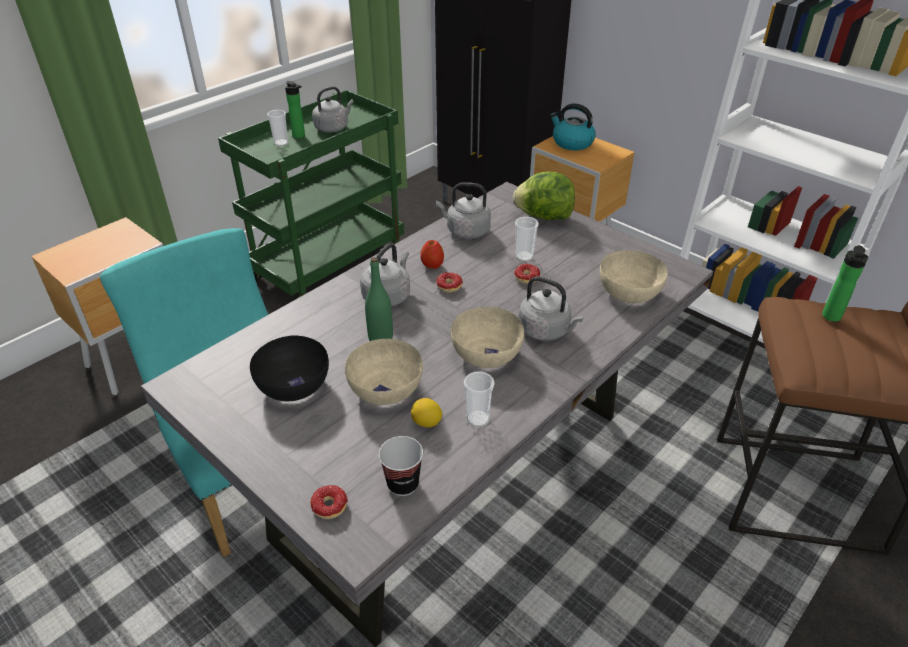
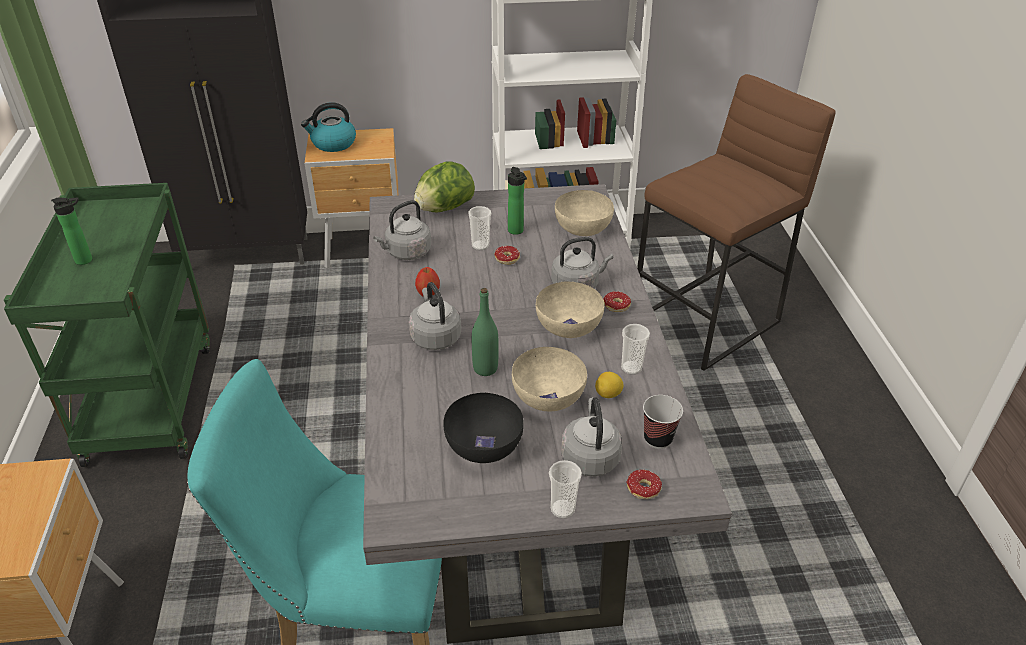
camera: 50 degrees left, 0 degrees up
cup [267,110,288,146] -> cup moved to [549,460,582,519]
grey kettle [312,86,354,132] -> grey kettle moved to [561,397,622,476]
donut [436,272,463,293] -> donut moved to [604,291,631,312]
bottle [822,245,868,322] -> bottle moved to [508,167,527,235]

